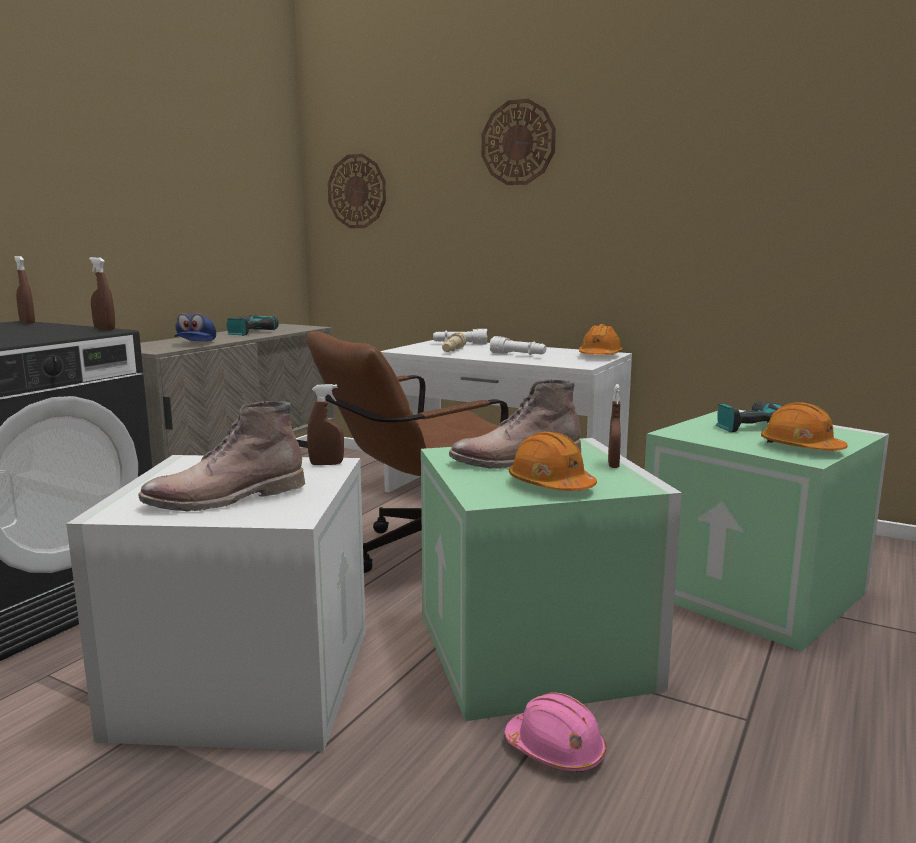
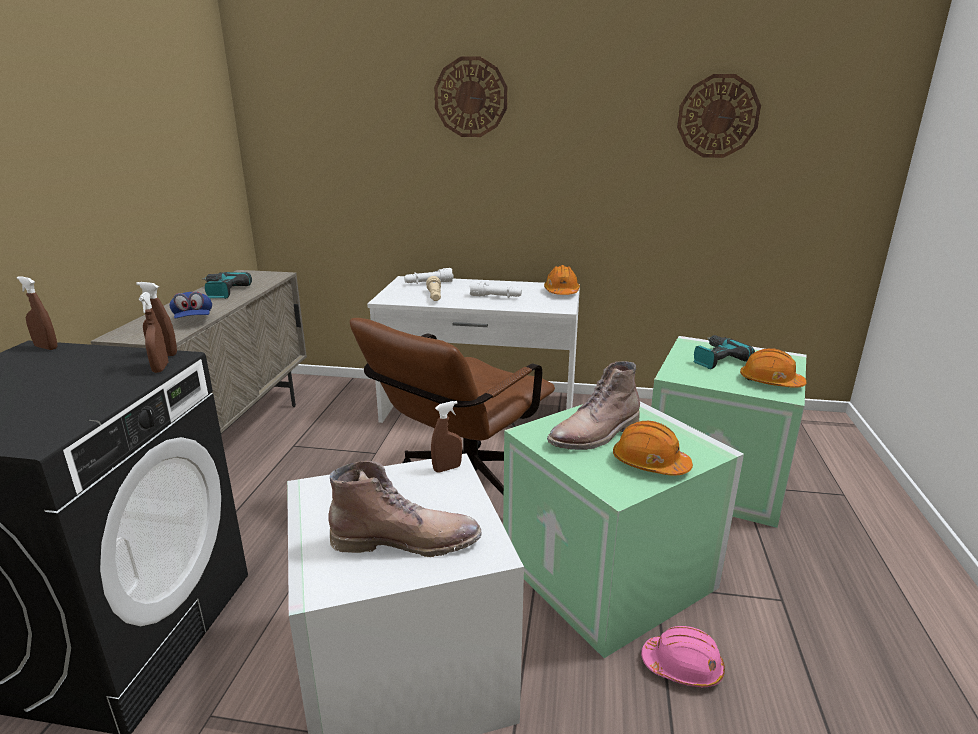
camera: 20 degrees left, 10 degrees up
brown boot [138,401,306,511] -> brown boot turned 135 degrees counterclockwise [328,461,481,557]
wall clock [328,154,386,228] -> wall clock moved to [677,74,761,158]
brown spray bottle [608,384,621,468] -> brown spray bottle moved to [139,292,168,373]

